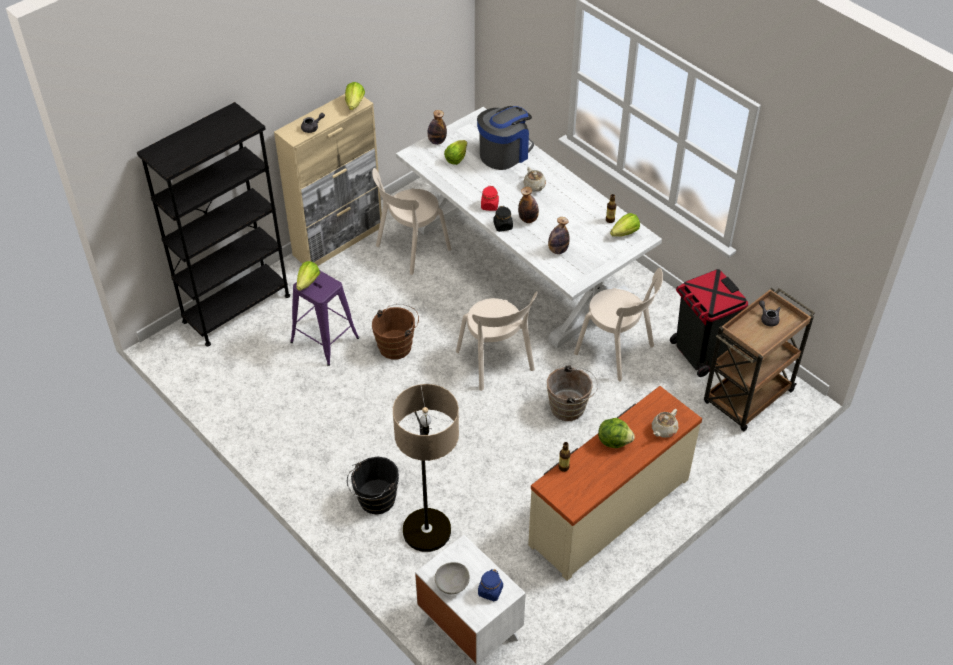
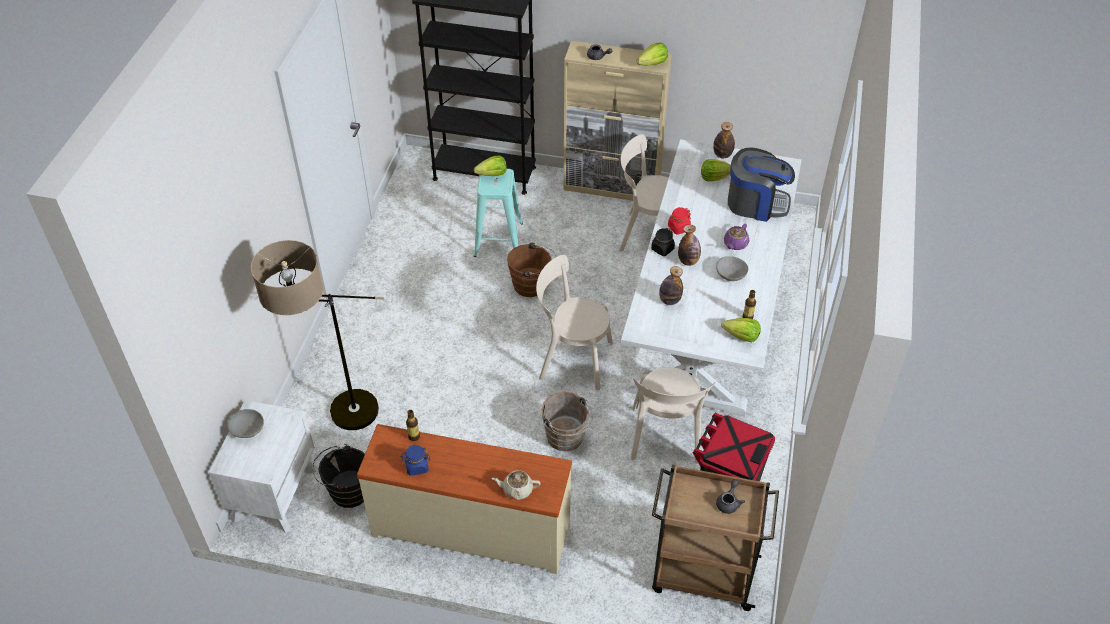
camera: 55 degrees right, 0 degrees up
purple stool [290,270,359,366] -> turquoise stool [474,169,523,257]
black bucket [347,457,399,514] -> black bucket moved to [312,444,365,508]
beige chair [456,291,538,391] -> beige chair turned 75 degrees clockwise [536,255,613,390]
blue jar [478,569,503,601] -> blue jar moved to [401,445,430,476]
beige teapot [523,167,546,191] -> purple teapot [724,224,749,250]
lettuce [598,418,635,448] -> none
none -> grey bowl [716,256,748,281]

